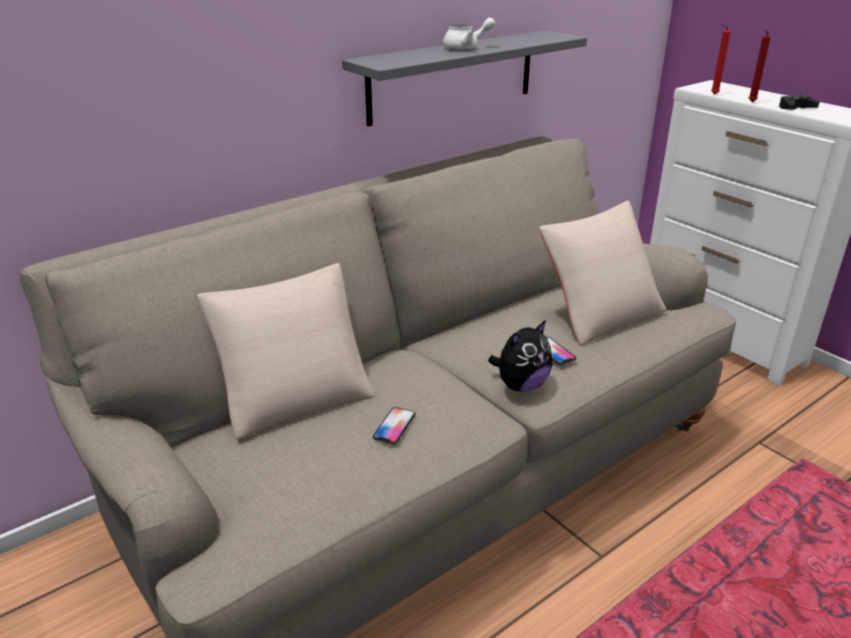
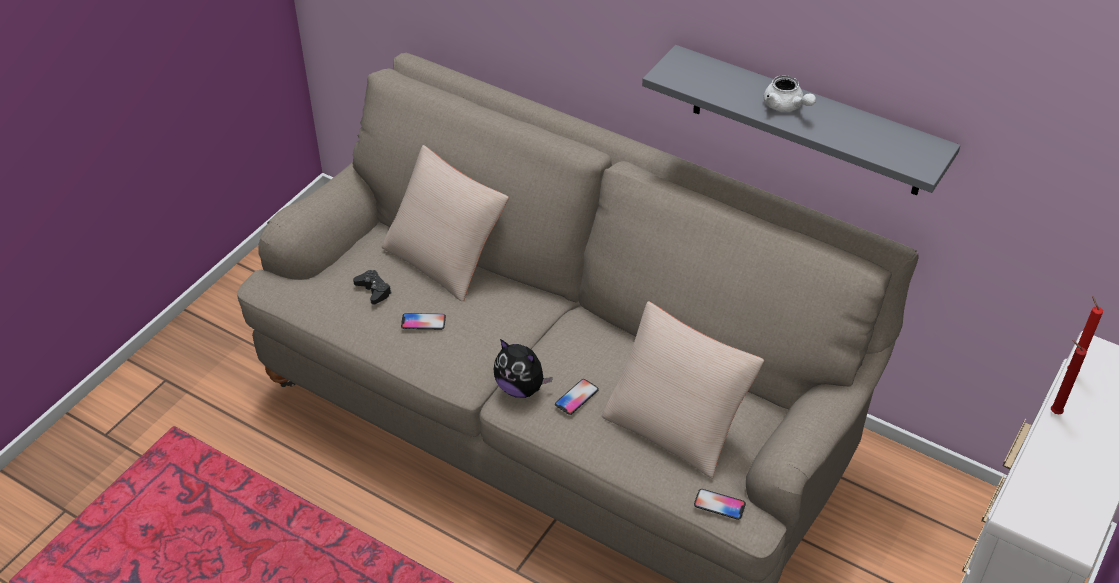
camera: 70 degrees right, 15 degrees up
black game controller [779,95,820,110] -> black game controller moved to [353,270,392,305]
none -> phone [694,489,746,520]

